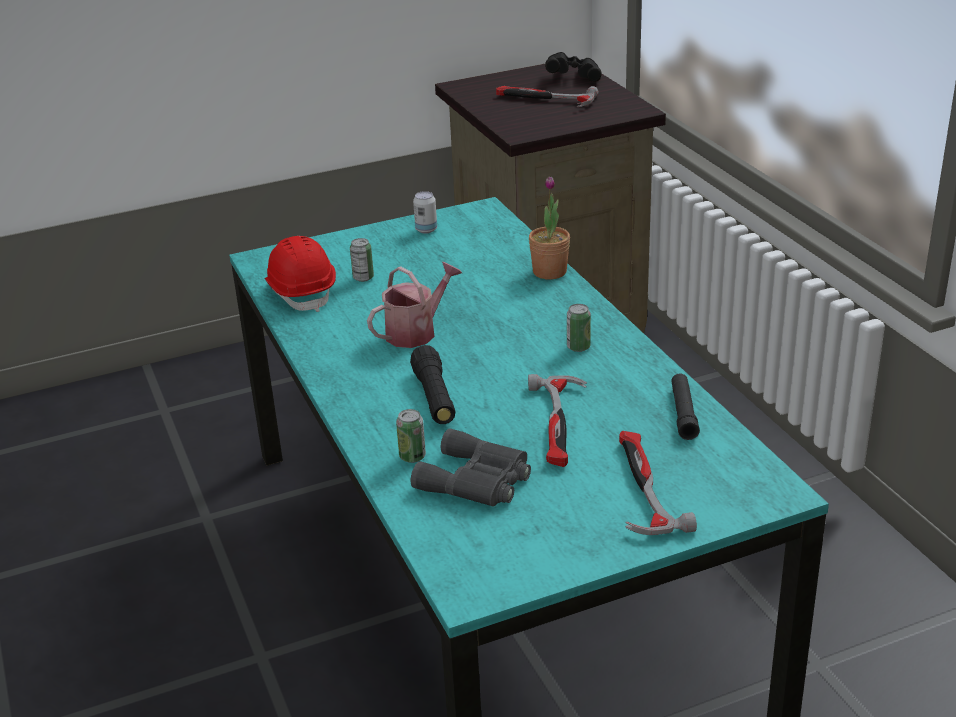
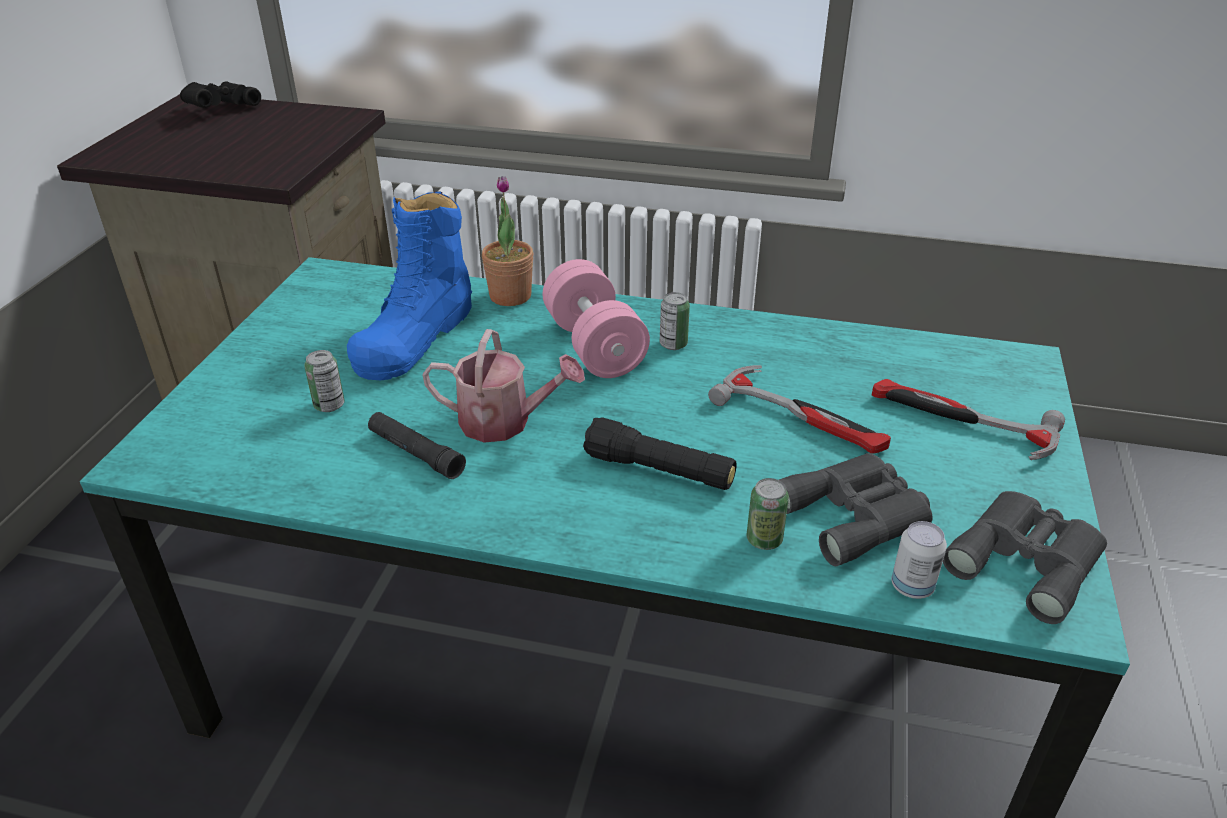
camera: 55 degrees left, 5 degrees up
red hard hat [264,236,336,312] -> none
watering can [367,262,462,348] -> watering can turned 105 degrees clockwise [422,329,585,443]
can [413,191,437,234] -> can moved to [891,521,947,599]
hammer [496,86,599,107] -> none
black flashlight [671,374,700,440] -> black flashlight moved to [368,412,466,479]
none -> blue boot [347,191,472,380]
none -> pink dumbbell [543,259,650,378]
none -> grey binoculars [943,491,1107,624]

